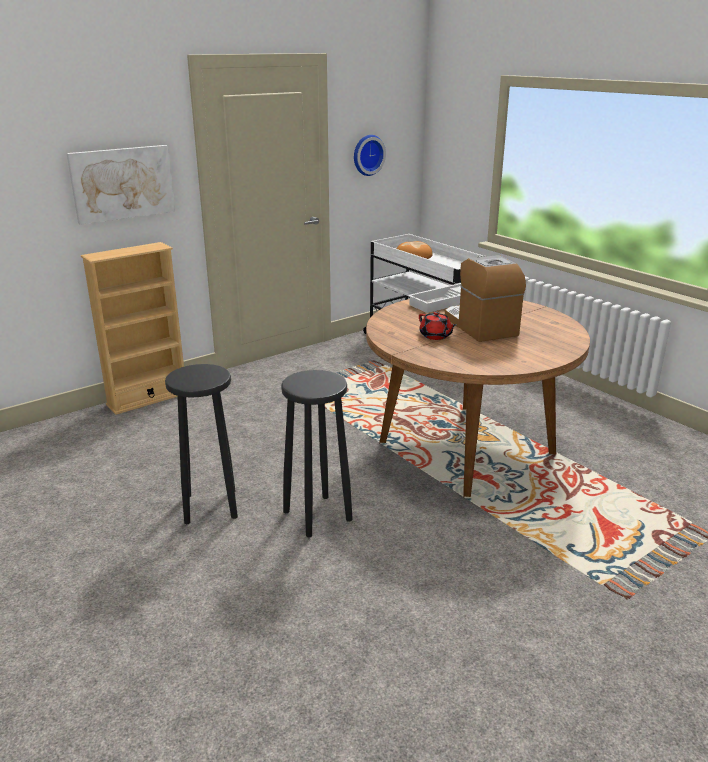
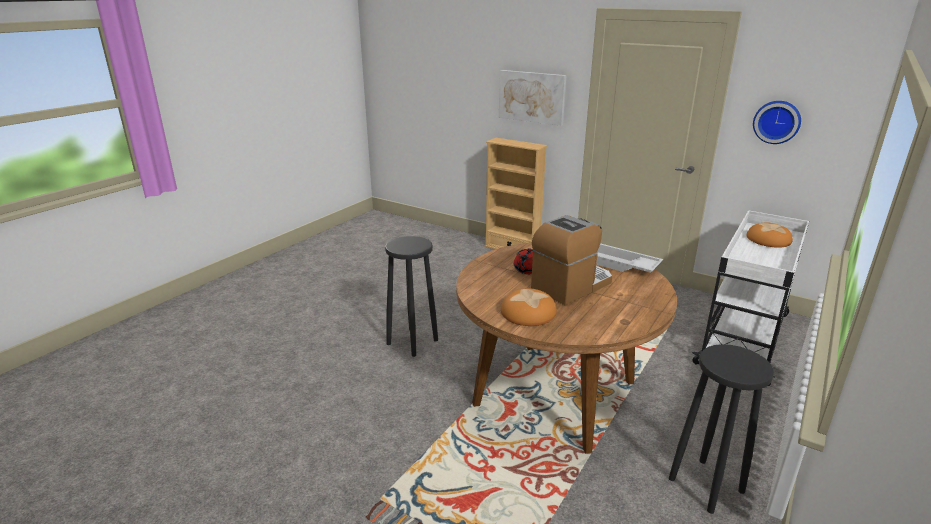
camera: 70 degrees right, 0 degrees up
black stool [165,364,238,524] -> black stool moved to [669,344,774,514]
none -> bread [501,289,557,326]

